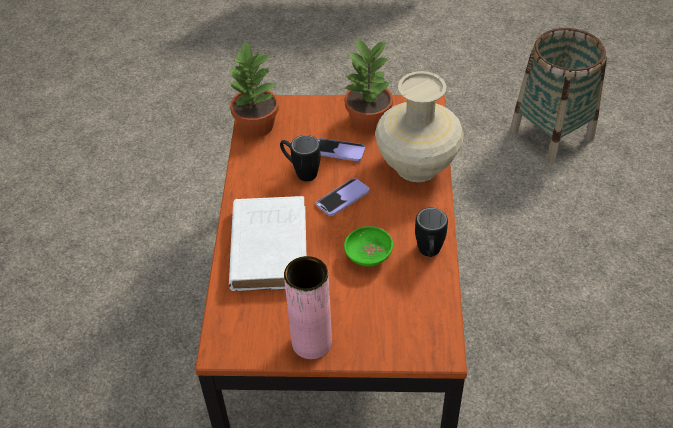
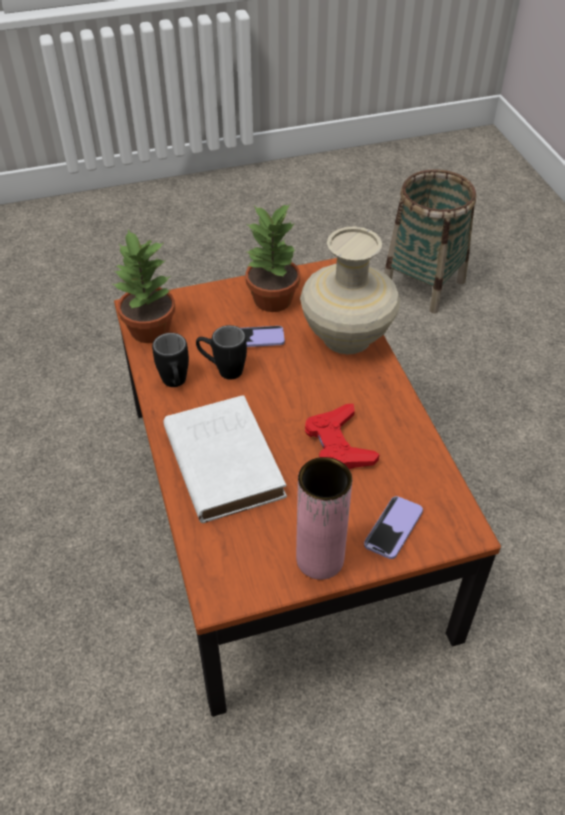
camera: 20 degrees left, 0 degrees up
phone [316,178,370,216] -> phone moved to [364,496,423,559]
green bowl [344,226,393,266] -> red game controller [305,404,379,469]
black mug [415,208,448,257] -> black mug moved to [152,333,189,387]

